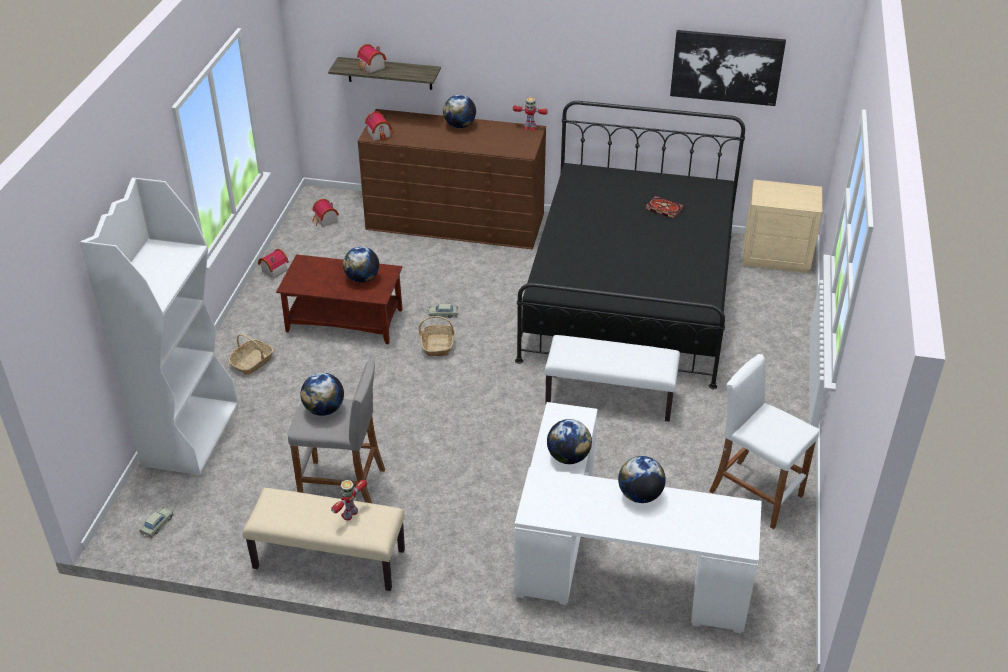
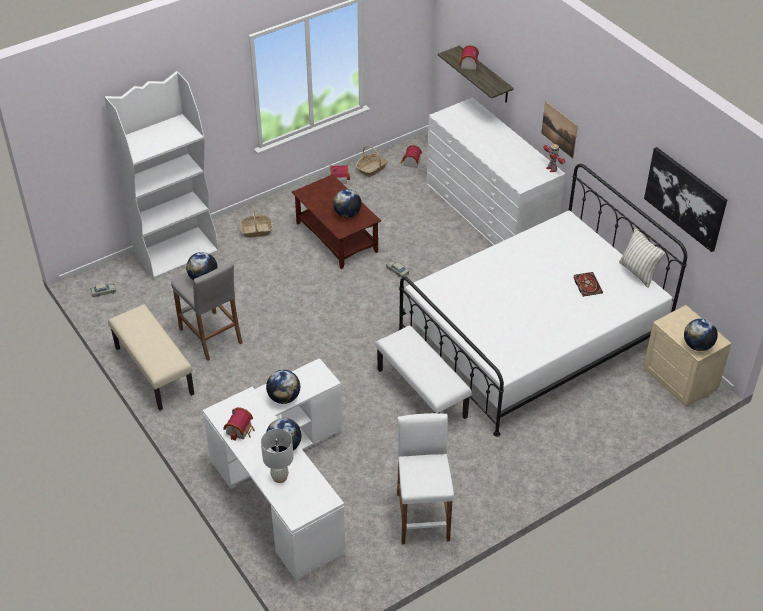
camera: 45 degrees right, 5 degrees up
toy robot [331,480,367,520] -> none
brown dresser [358,109,546,249] -> white dresser [427,98,565,245]
toy house [365,111,394,141] -> toy house moved to [223,407,255,441]
basket [419,316,454,356] -> basket moved to [356,146,388,177]
globe [443,95,476,128] -> globe moved to [684,318,718,351]
black bed [515,101,745,389] -> white bed [398,164,687,437]
none -> white table lamp [261,429,294,483]
none -> picture [541,101,578,158]
none -> pillow [619,228,665,288]

